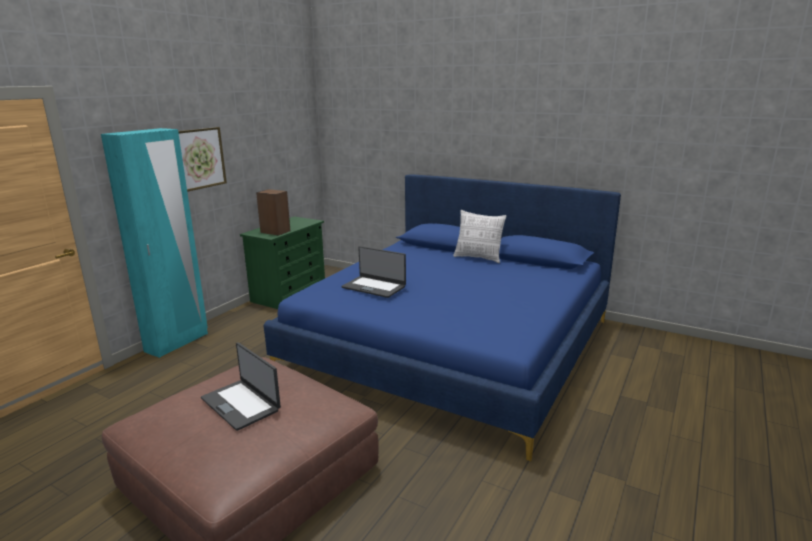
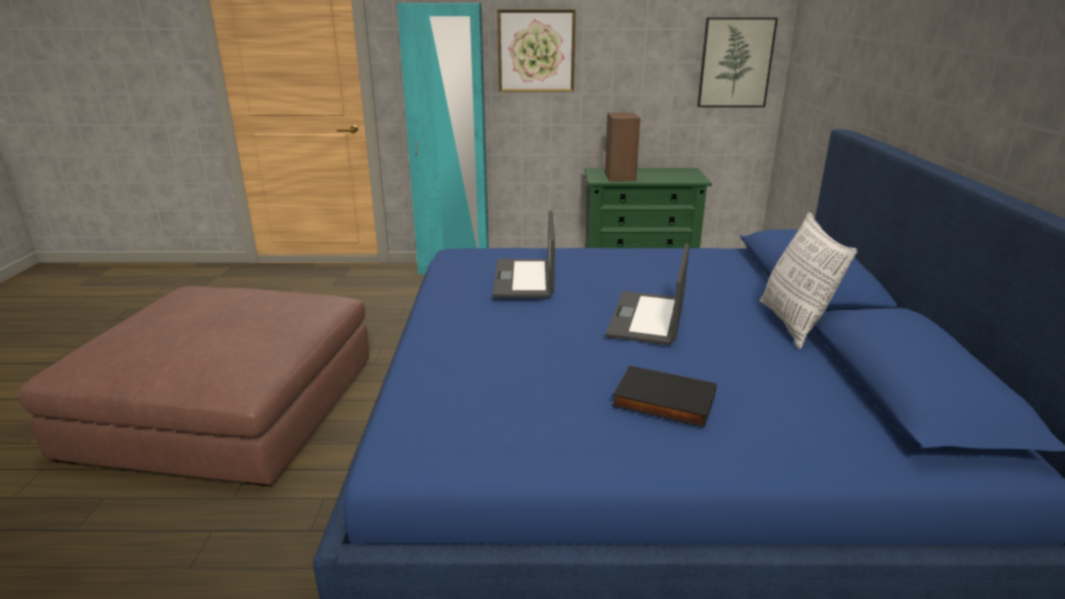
camera: 60 degrees right, 5 degrees up
laptop [201,342,281,431] -> laptop moved to [606,244,690,345]
none -> black book [612,365,717,428]
none -> picture [697,18,778,107]

